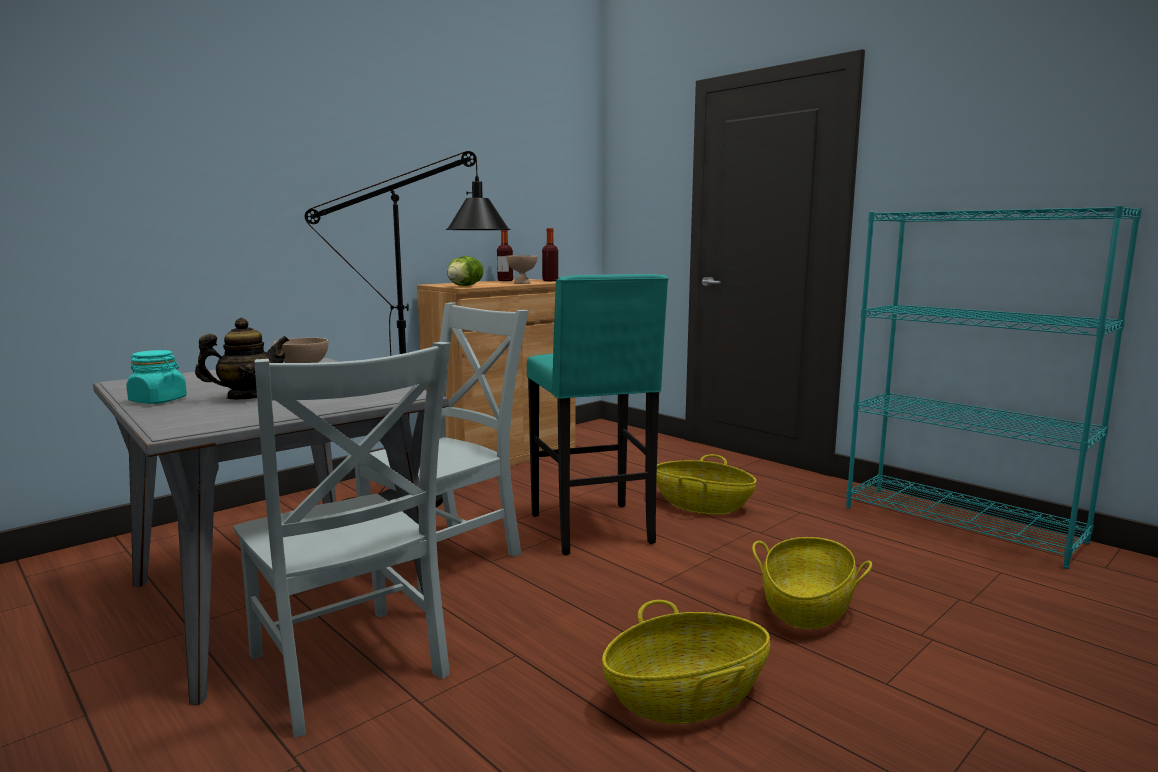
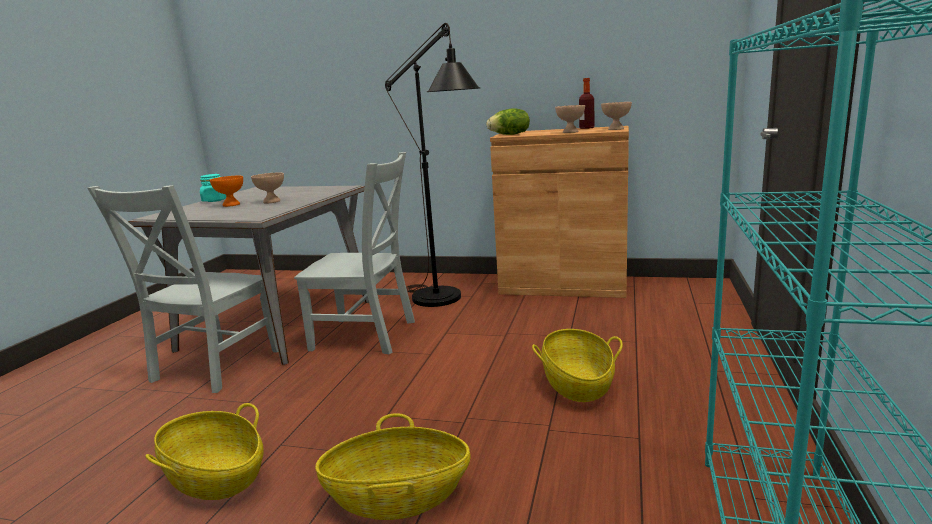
camera: 60 degrees right, 5 degrees up
teapot [195,318,289,399] -> orange bowl [210,176,243,207]
turquoise stool [527,274,669,555] -> none
bottle [542,228,558,281] -> beige bowl [601,102,632,130]

